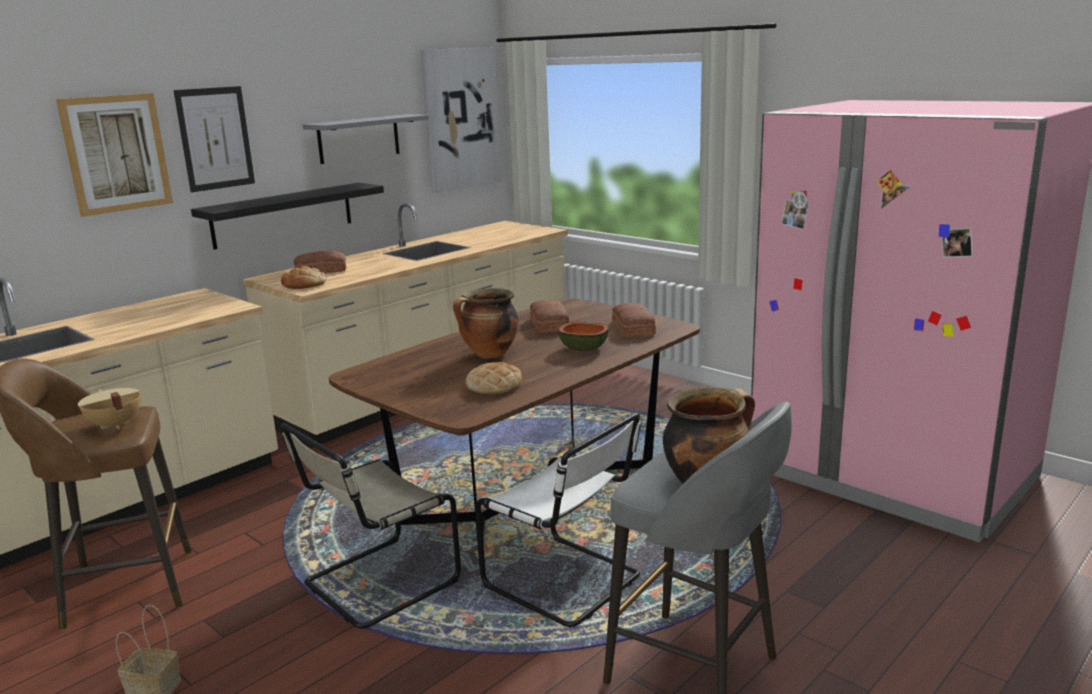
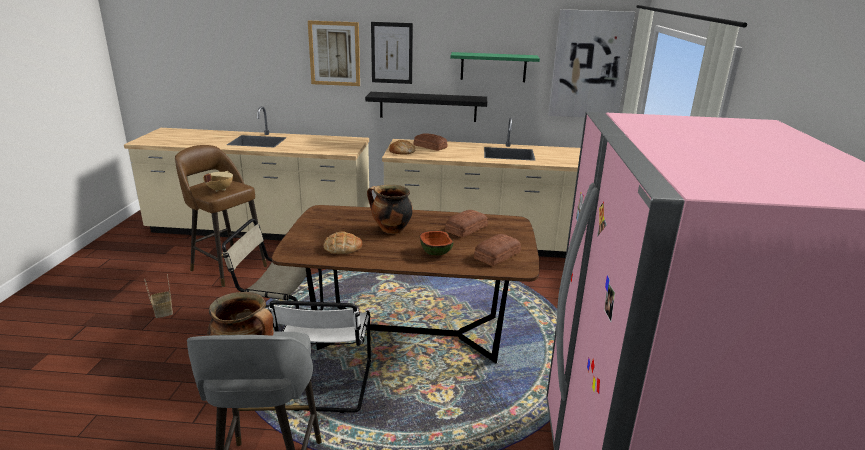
camera: 50 degrees right, 5 degrees up
grey shelf [303,114,429,164] -> green shelf [450,52,540,82]

